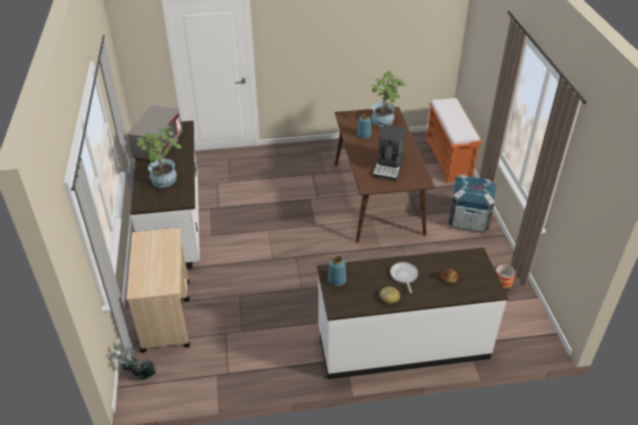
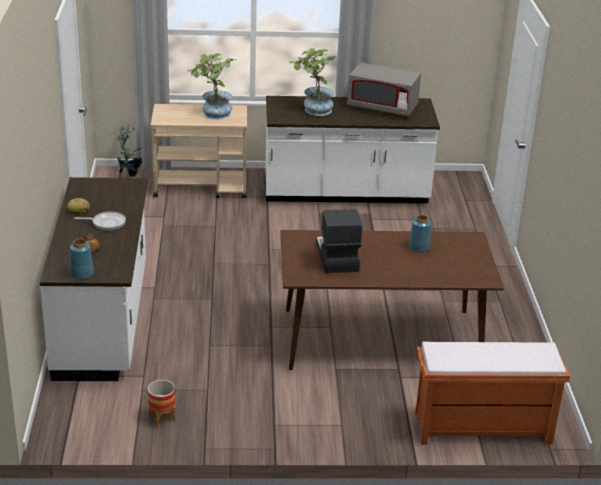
camera: 95 degrees right, 10 degrees down
blue vase [328,256,346,287] -> blue vase moved to [70,238,94,279]
potted plant [370,70,407,127] -> potted plant moved to [187,53,237,120]
coffee machine [373,124,407,181] -> coffee machine turned 60 degrees clockwise [316,209,362,273]
crate [448,174,497,232] -> none

